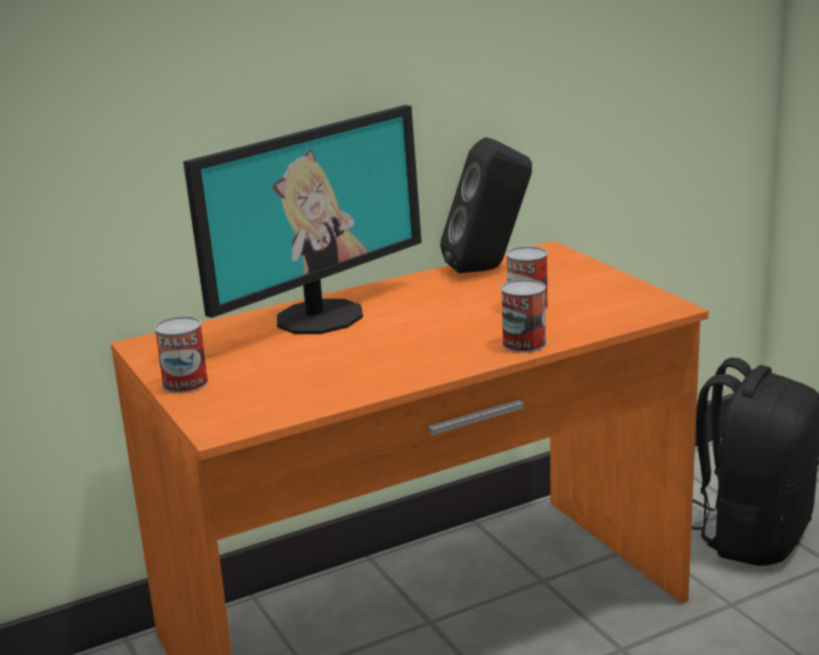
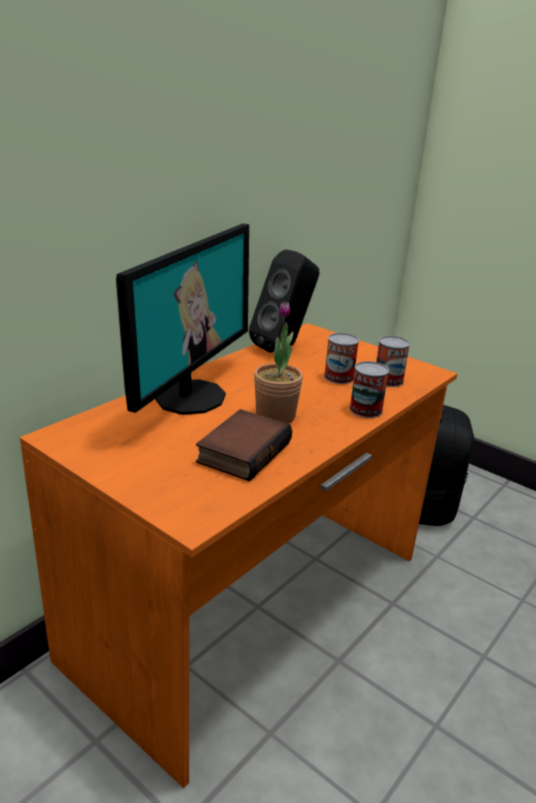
camera: 25 degrees left, 5 degrees up
can [154,316,208,393] -> can moved to [376,336,410,387]
none -> book [196,409,292,481]
none -> potted plant [254,302,303,424]

